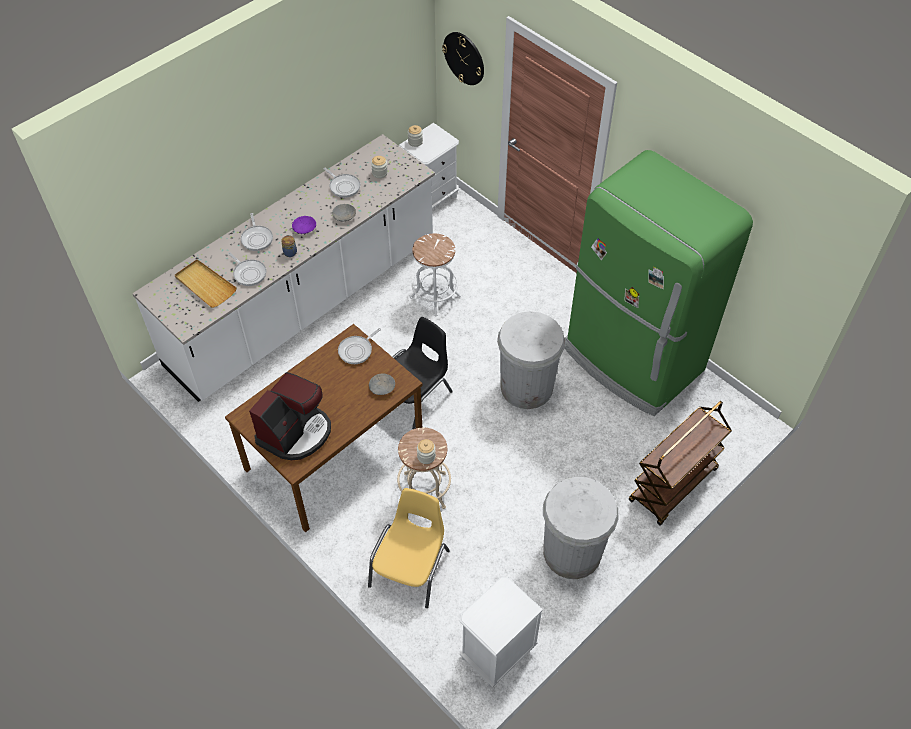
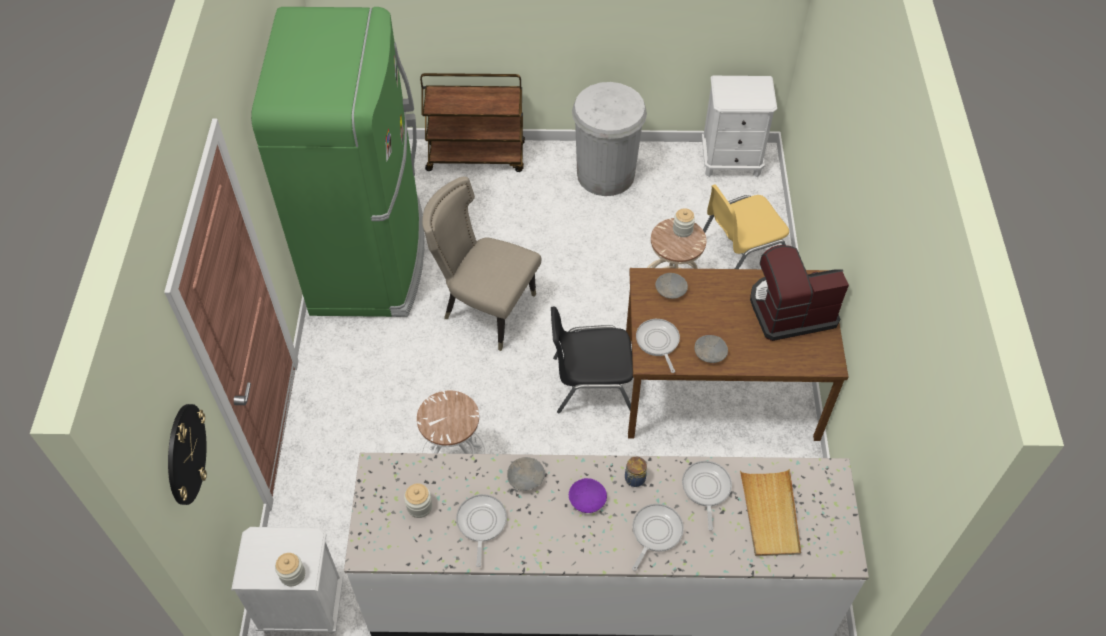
camera: 135 degrees left, 0 degrees up
frying pan [338,328,381,364] -> frying pan turned 105 degrees counterclockwise [636,319,680,373]
white trash can [497,311,565,409] -> beige chair [422,177,541,351]
none -> grey bowl [694,335,728,363]

